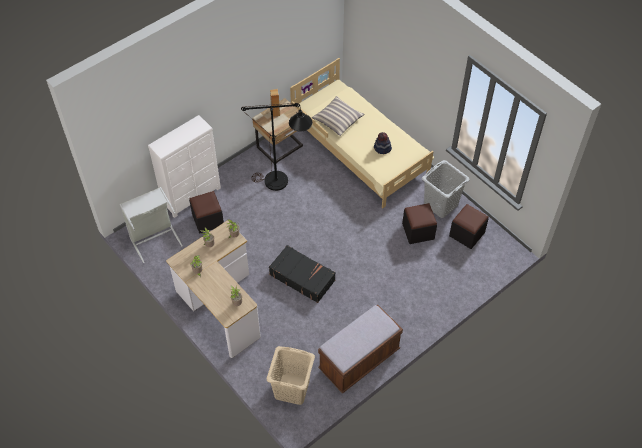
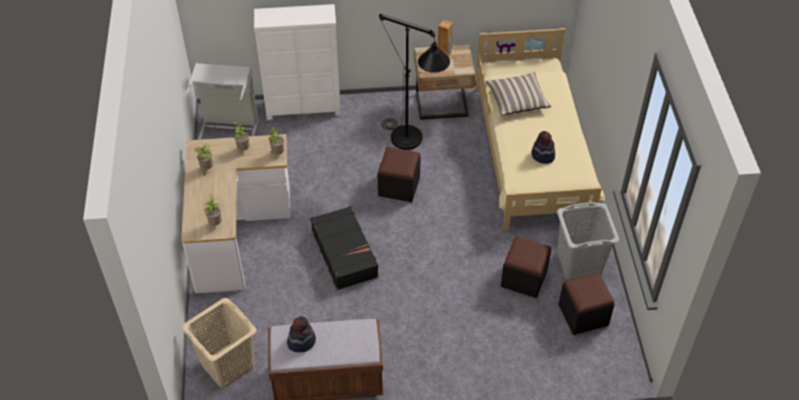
camera: 35 degrees right, 5 degrees down
black ottoman [189,191,224,233] -> black ottoman moved to [378,147,421,202]
none -> hat [287,316,316,352]

